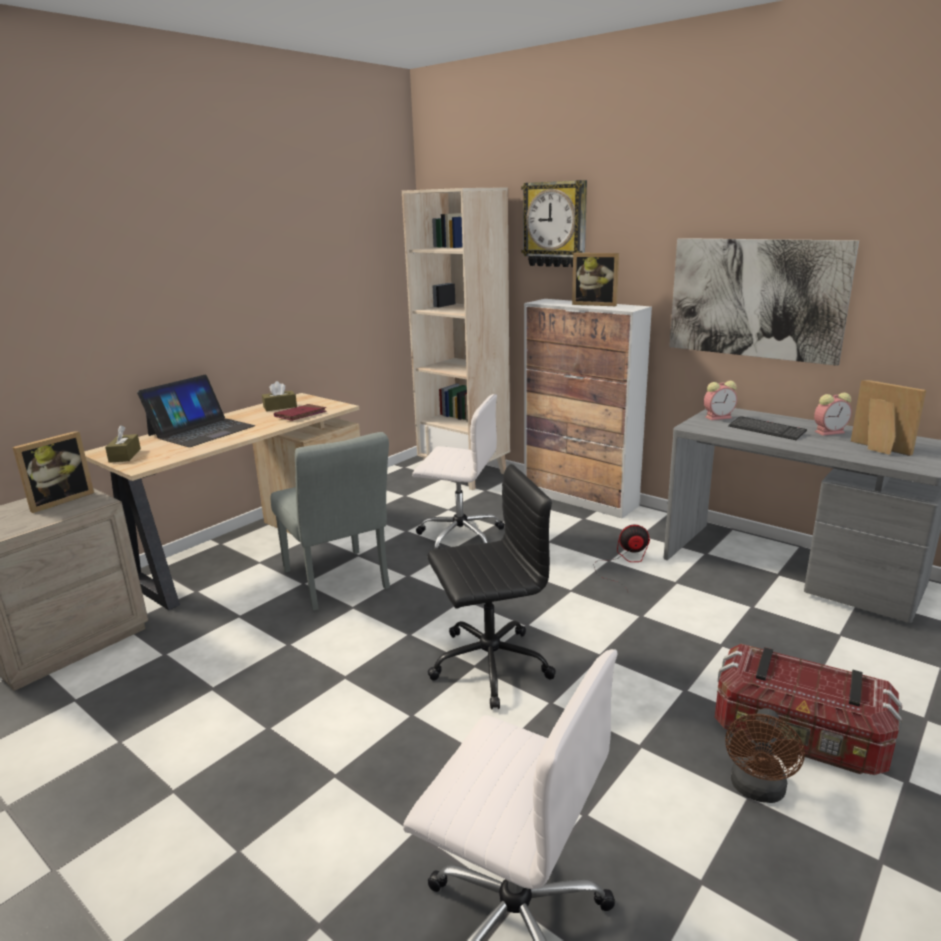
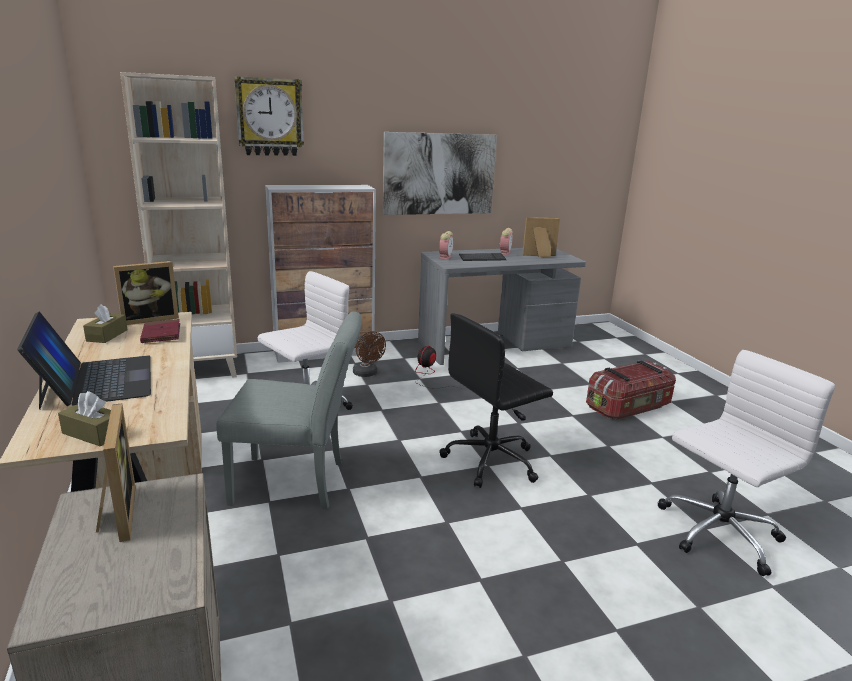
camera: 60 degrees left, 0 degrees up
black office chair [427,464,556,709] -> black office chair turned 135 degrees counterclockwise [440,313,553,488]
picture frame [572,253,619,306] -> picture frame moved to [113,261,179,325]
brown fan [725,708,805,803] -> brown fan moved to [353,331,386,377]

